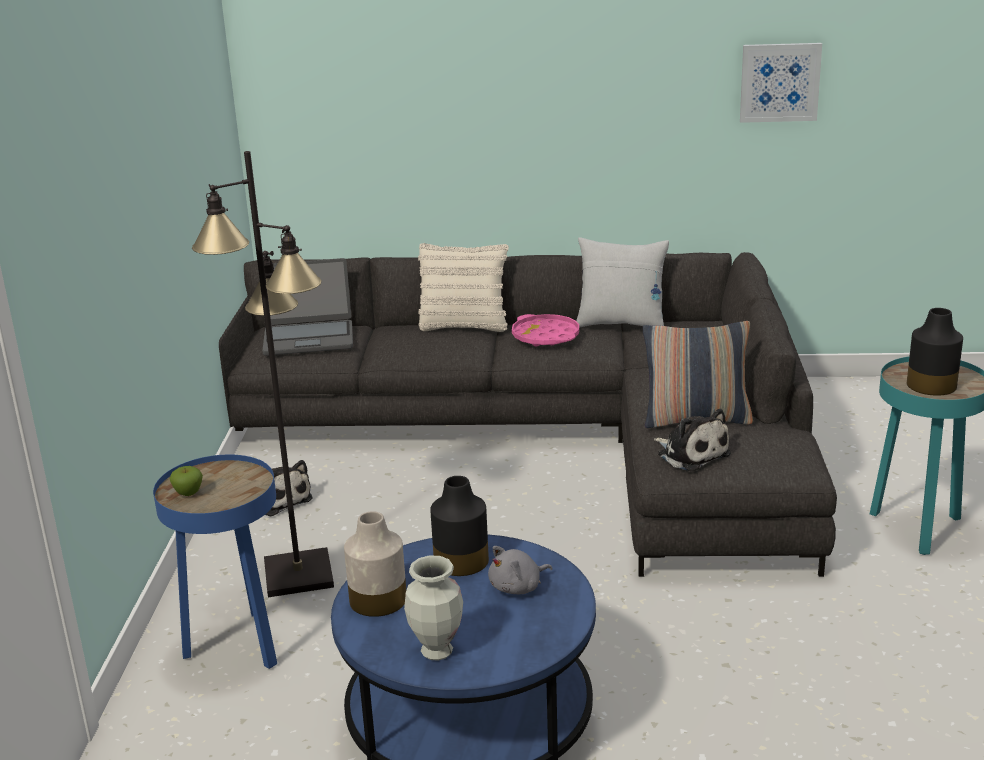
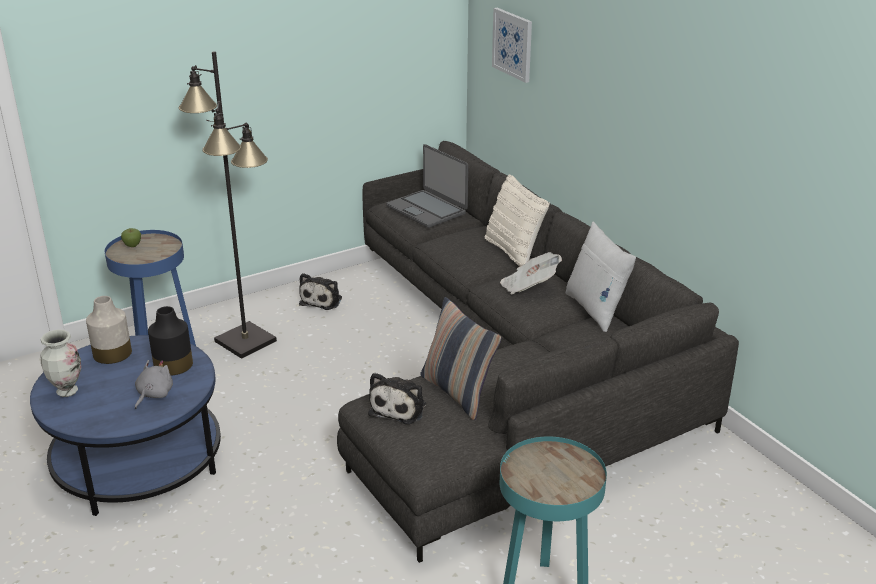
camera: 55 degrees right, 5 degrees up
grey plush toy [488,546,552,594] -> grey plush toy turned 90 degrees clockwise [135,360,173,409]
pink tray [512,314,579,347] -> newspaper [500,252,562,294]
picture [740,43,822,123] -> picture moved to [492,8,532,83]
black vase [907,308,963,396] -> none

